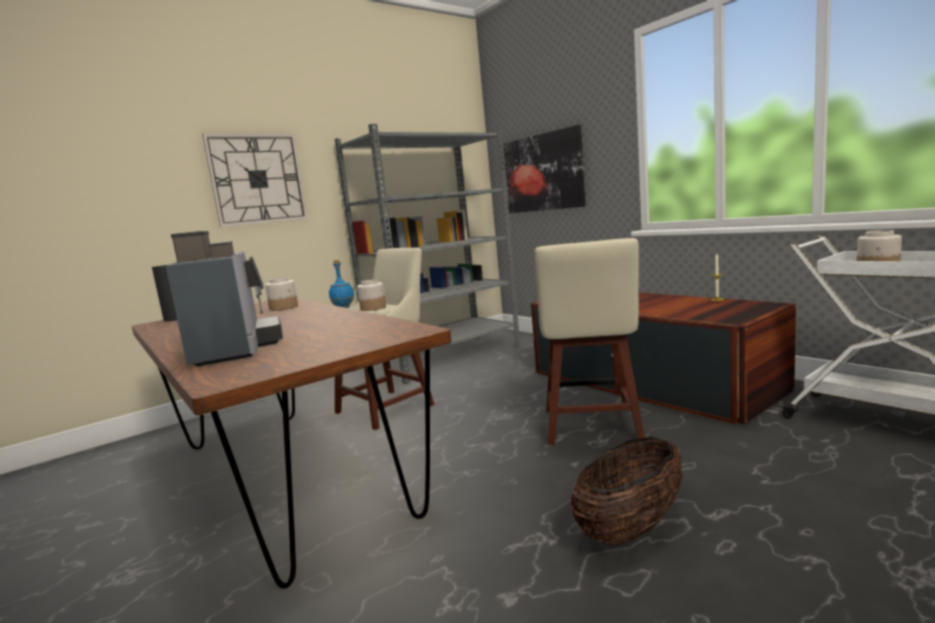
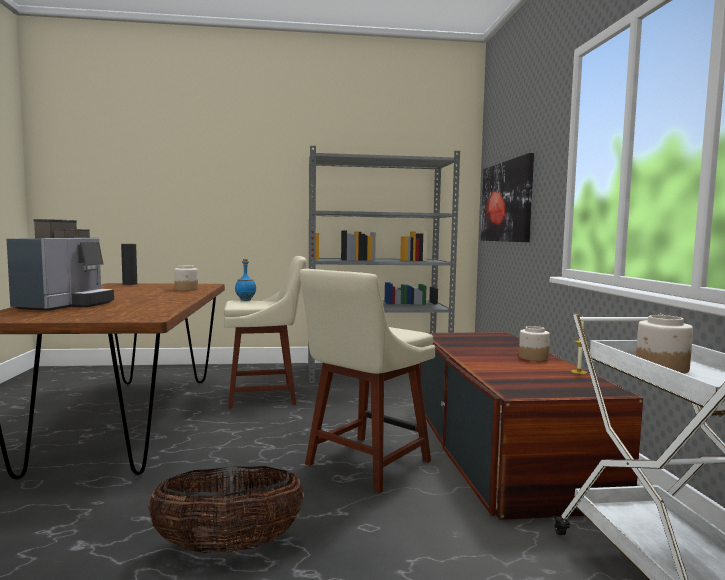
camera: 30 degrees right, 5 degrees down
wall clock [202,134,308,227] -> none
jar [357,279,386,311] -> jar moved to [519,326,550,361]

